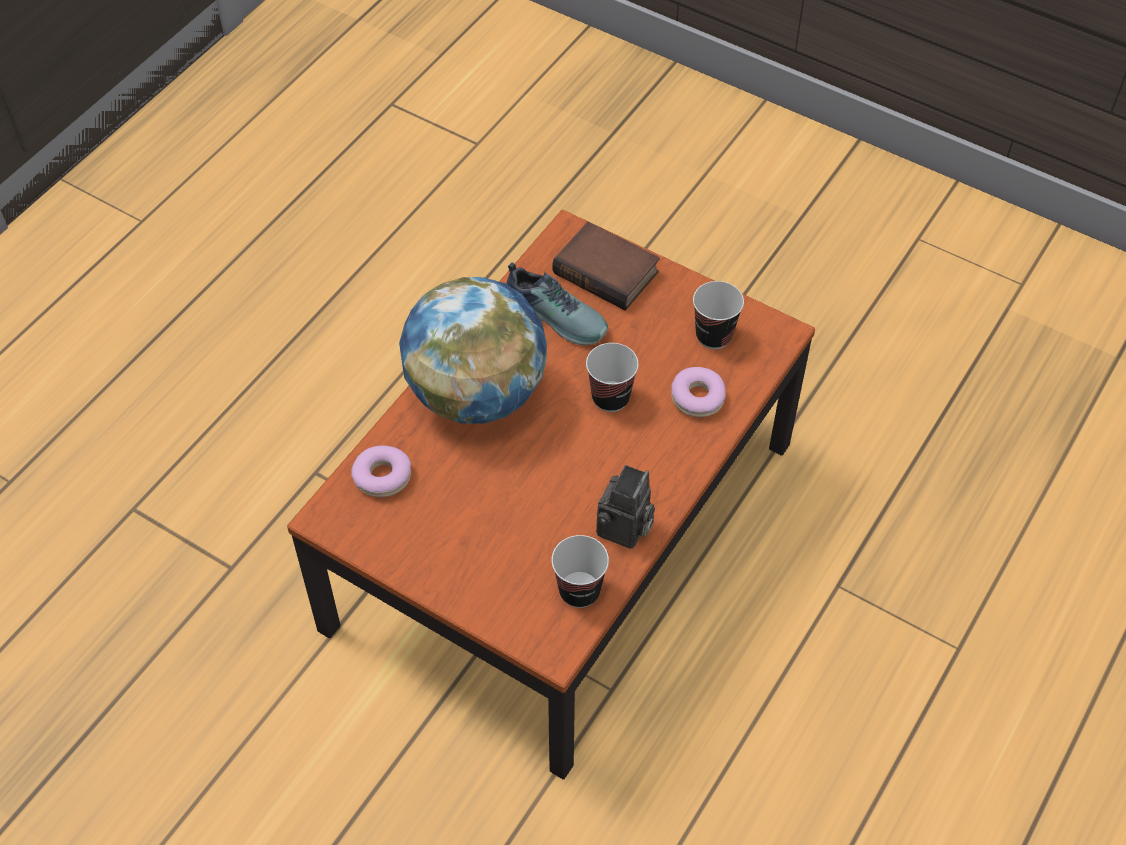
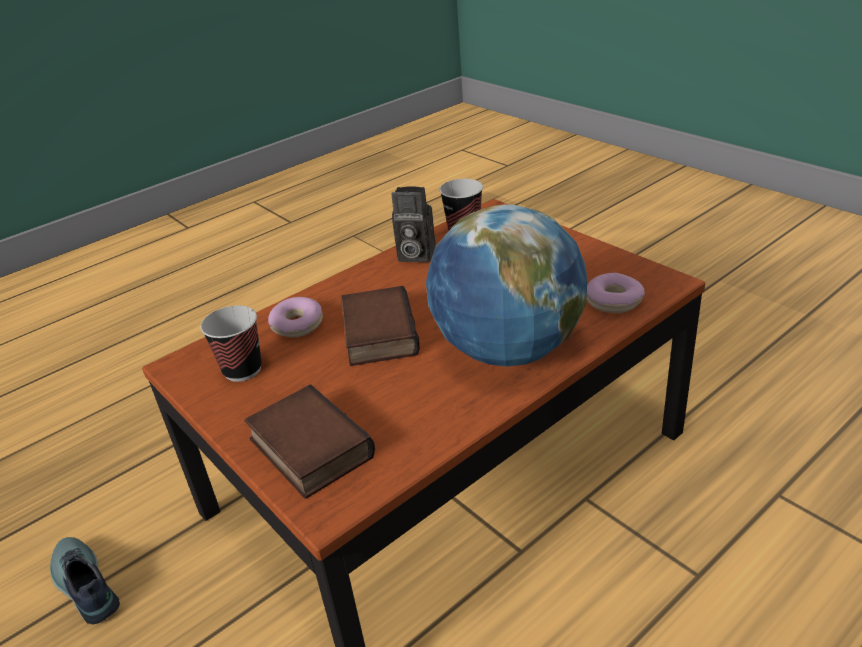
camera: 160 degrees left, 20 degrees down
shoe [507,262,608,345] -> shoe moved to [50,537,120,624]
cup [586,343,639,412] -> book [341,286,420,366]
camera [596,465,655,549] -> camera turned 120 degrees counterclockwise [391,186,436,262]

